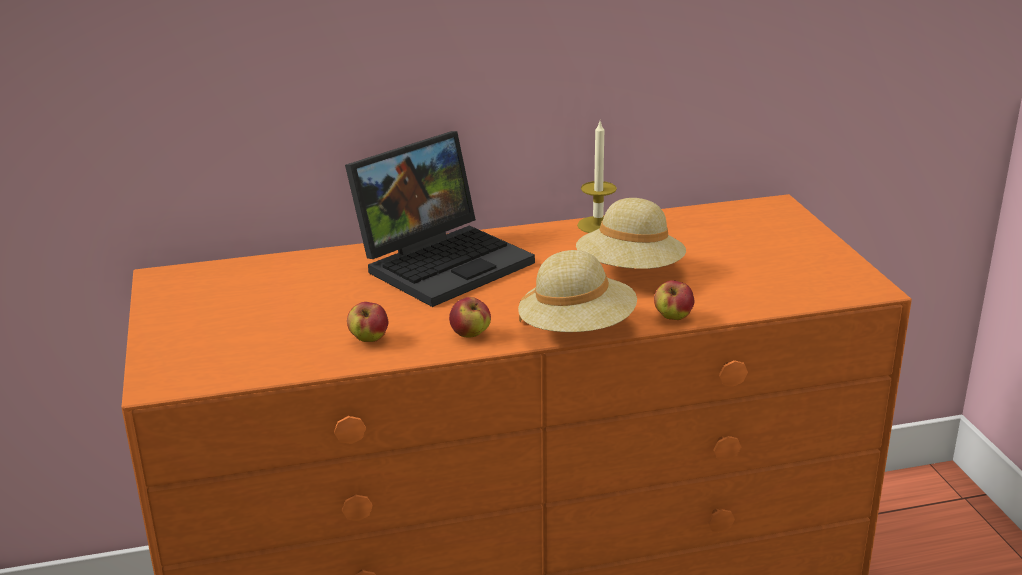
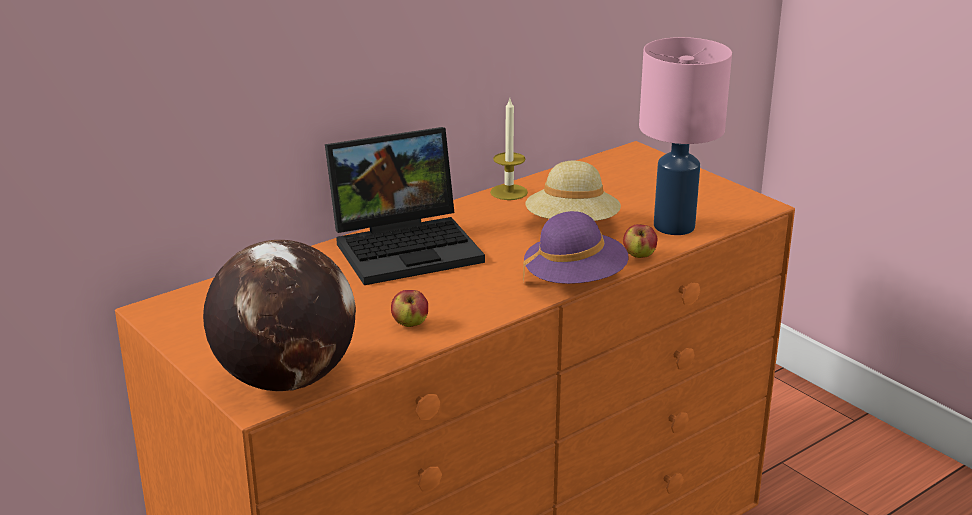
camera: 25 degrees left, 0 degrees up
laptop [345,131,535,307] -> laptop turned 45 degrees clockwise [325,127,485,285]
apple [449,297,491,337] -> none
beige hat [518,250,637,332] -> purple hat [523,211,629,284]
none -> globe [203,240,356,391]
none -> pink table lamp [639,37,732,235]

